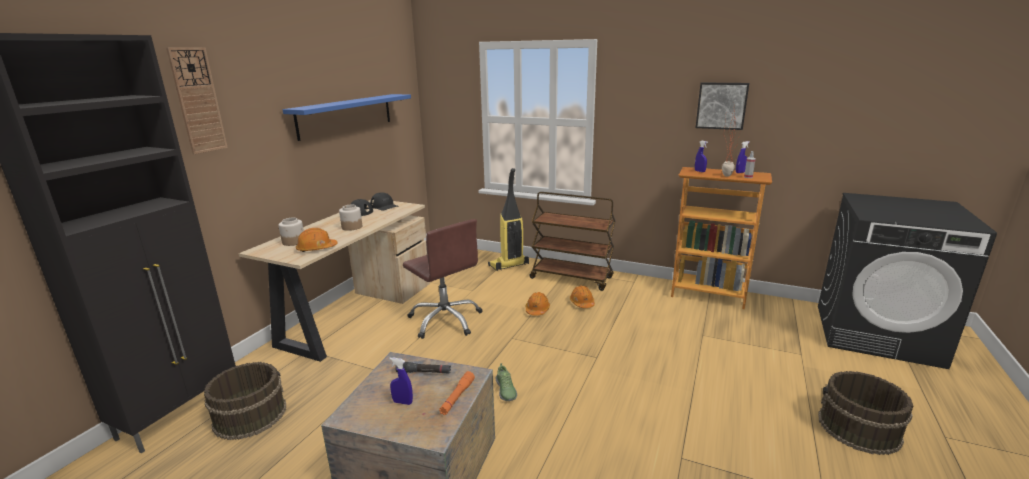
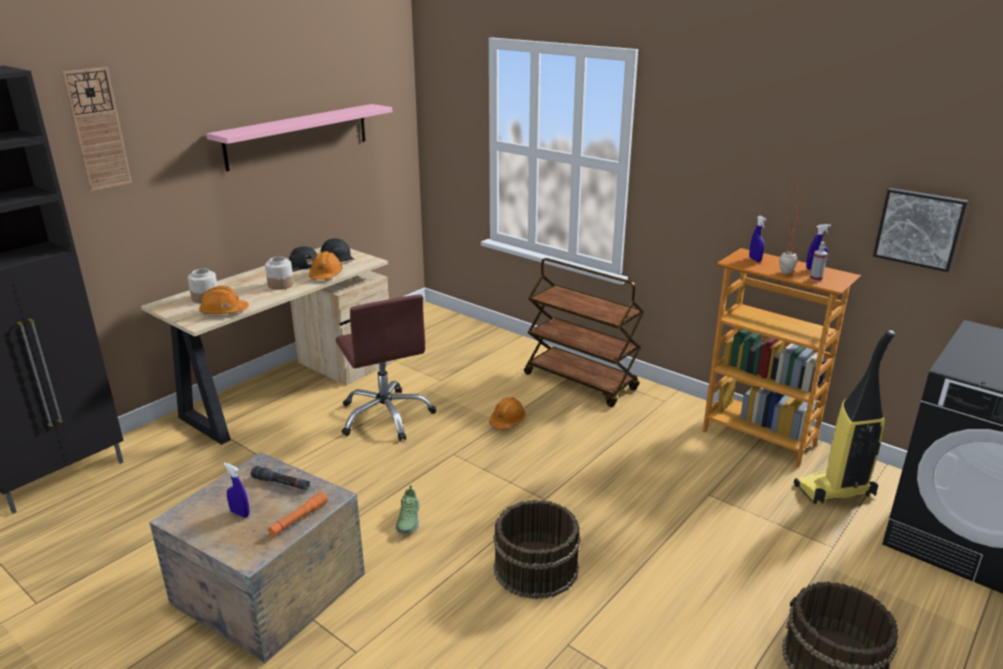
camera: 15 degrees right, 5 degrees up
brown bucket [204,362,286,440] -> brown bucket moved to [493,500,581,600]
blue shelf [282,94,411,141] -> pink shelf [206,104,392,172]
vacuum cleaner [488,168,529,271] -> vacuum cleaner moved to [794,330,895,504]
orange hard hat [570,285,595,308] -> orange hard hat moved to [309,251,342,280]
picture [696,82,749,130] -> picture moved to [873,188,969,272]

